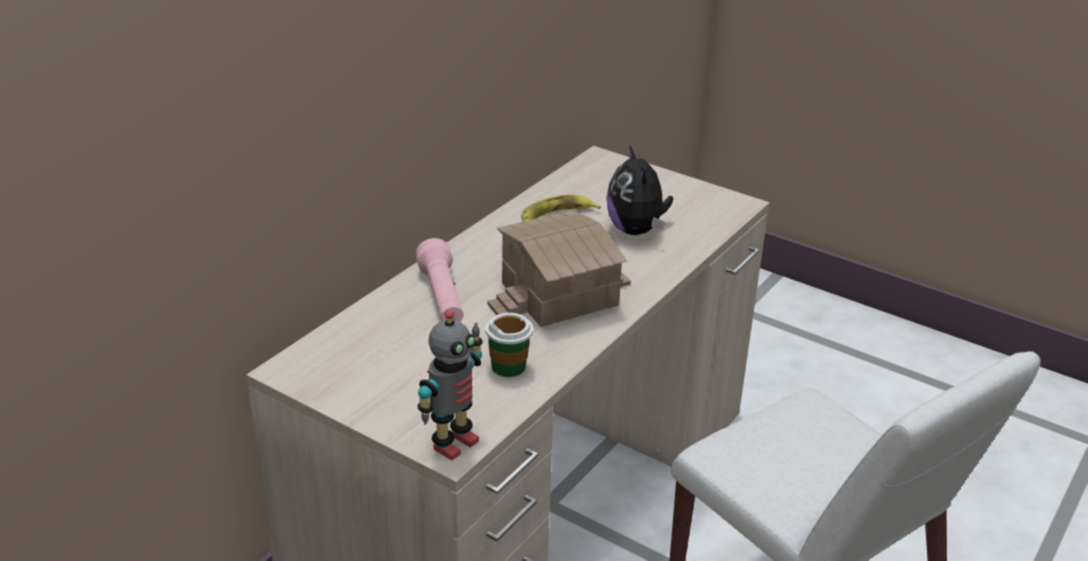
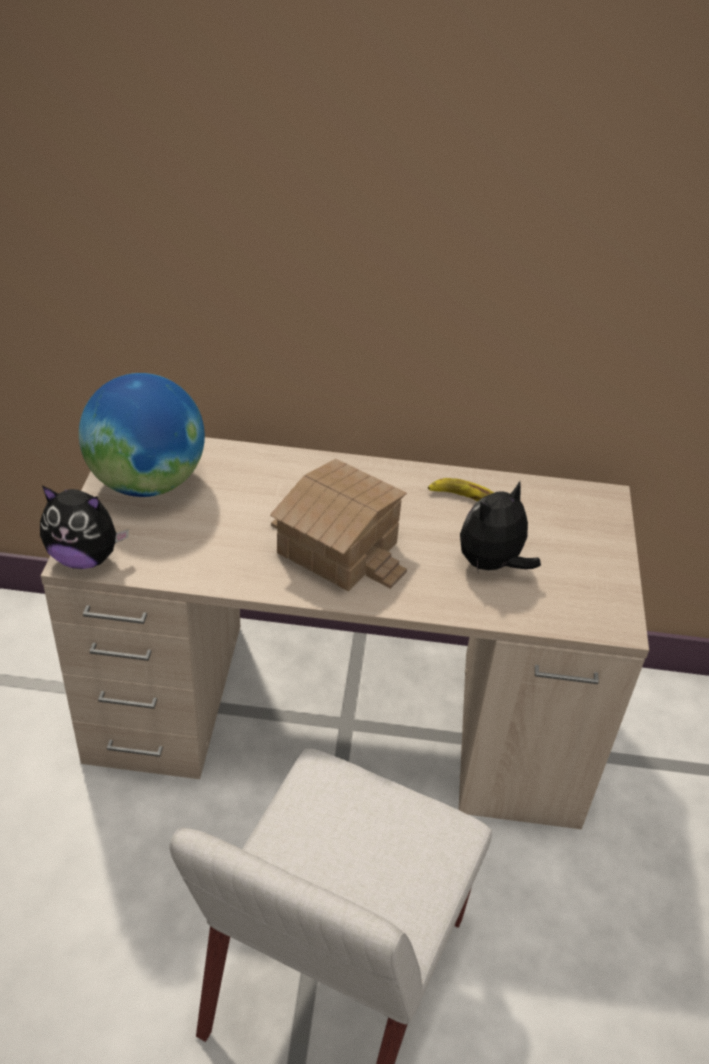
camera: 60 degrees right, 10 degrees up
pink flashlight [416,238,463,321] -> none
toy robot [417,310,483,461] -> plush toy [40,486,129,569]
cup [485,313,533,377] -> none
none -> globe [79,373,205,497]

